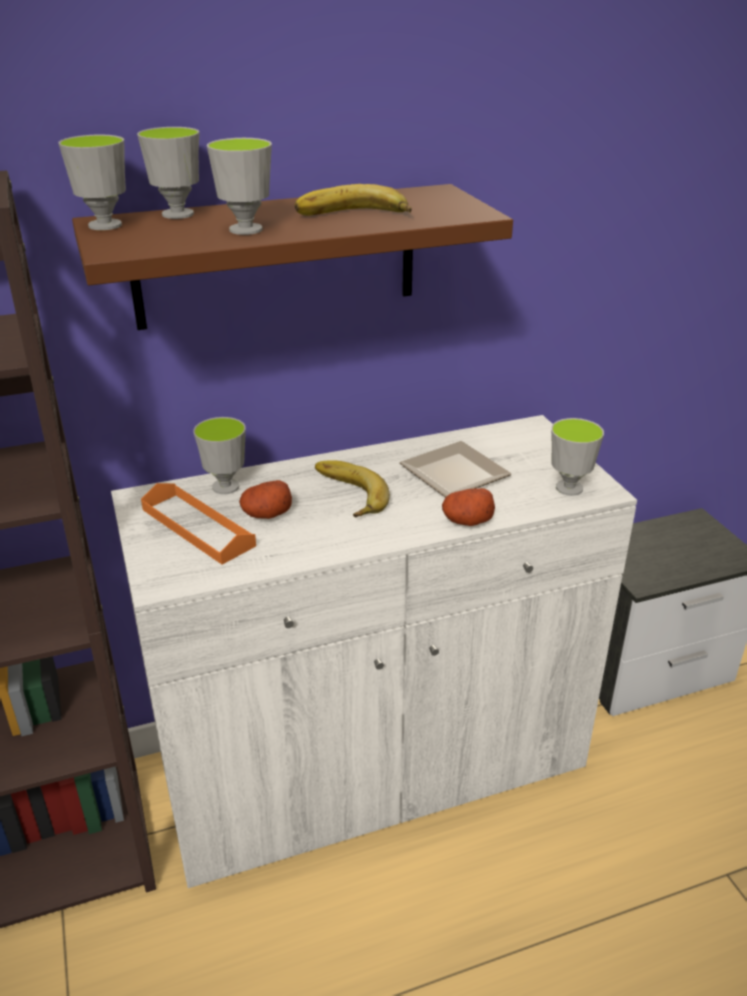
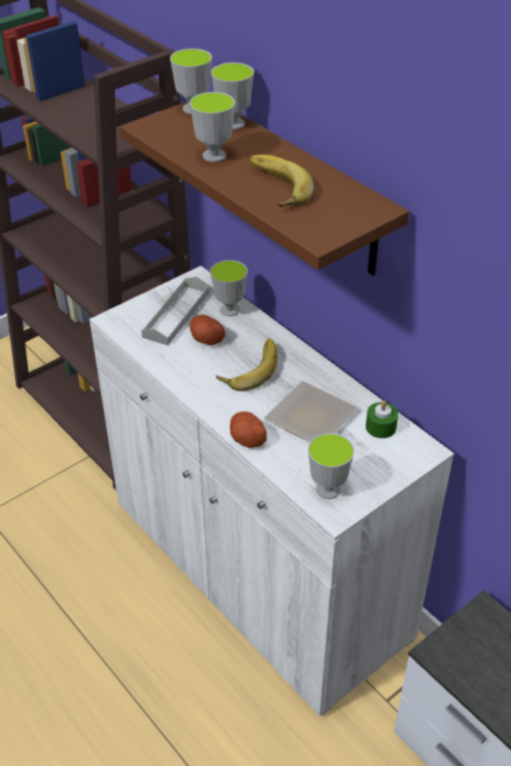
camera: 70 degrees right, 10 degrees up
orange tray [141,483,256,565] -> grey tray [141,277,210,345]
none -> green candle [366,400,398,438]

